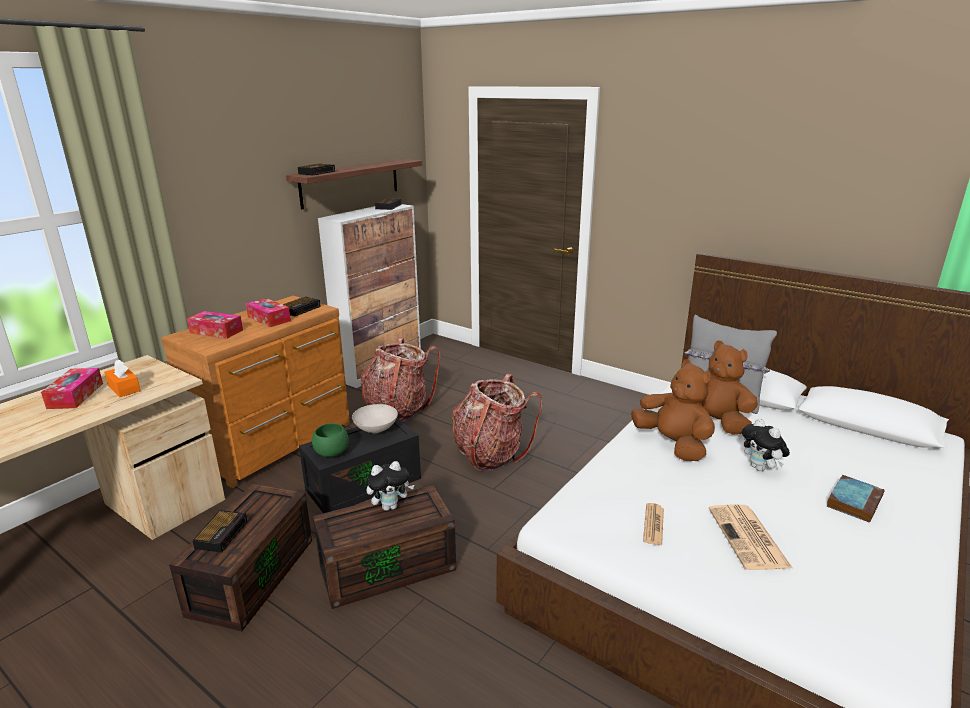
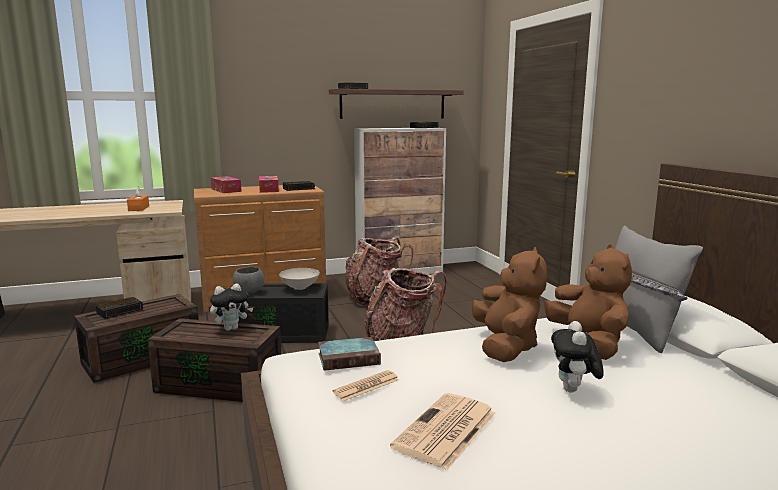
camera: 35 degrees right, 10 degrees down
tissue box [41,368,103,409] -> none
green bowl [312,423,349,457] -> grey bowl [233,267,265,293]
plush toy [366,461,414,511] -> plush toy turned 45 degrees counterclockwise [210,284,253,331]
book [827,475,884,523] -> book moved to [318,337,381,371]

